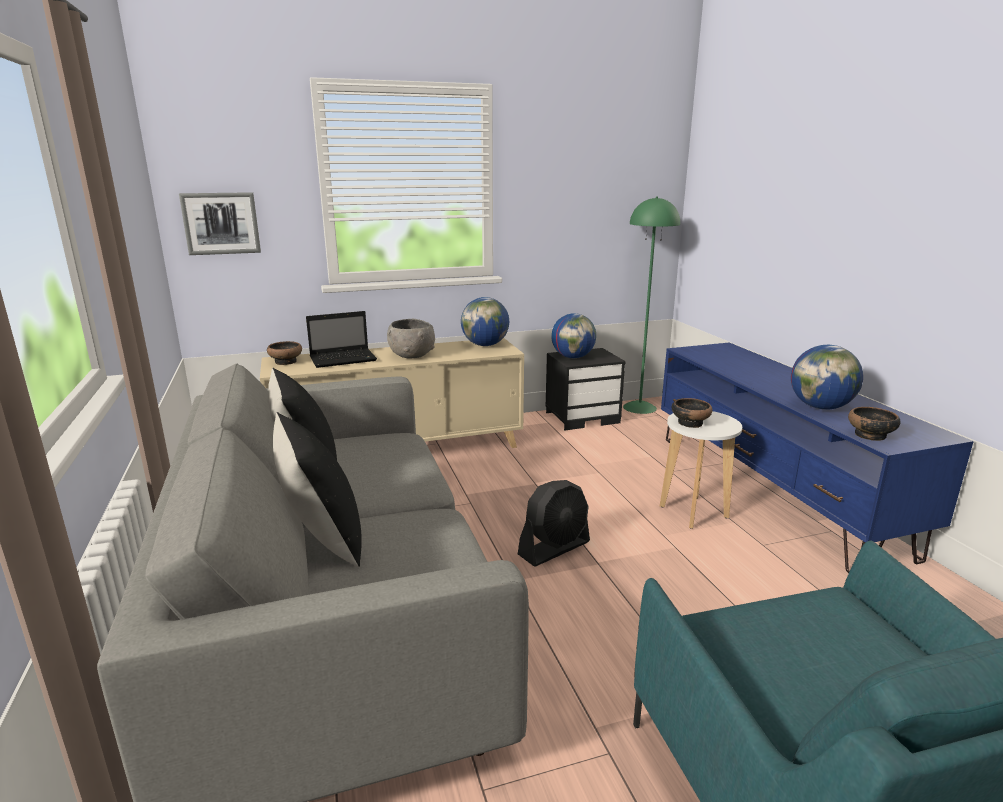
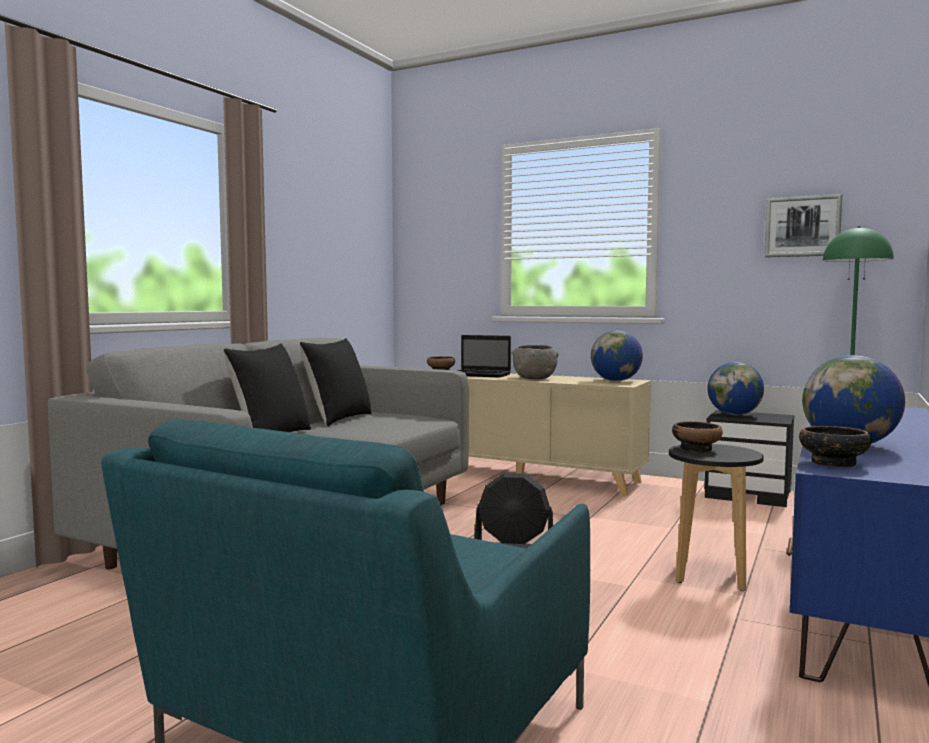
camera: 45 degrees right, 15 degrees down
picture [179,192,261,255] -> picture moved to [764,194,842,257]
white stool [660,411,742,529] -> black stool [669,444,764,591]

